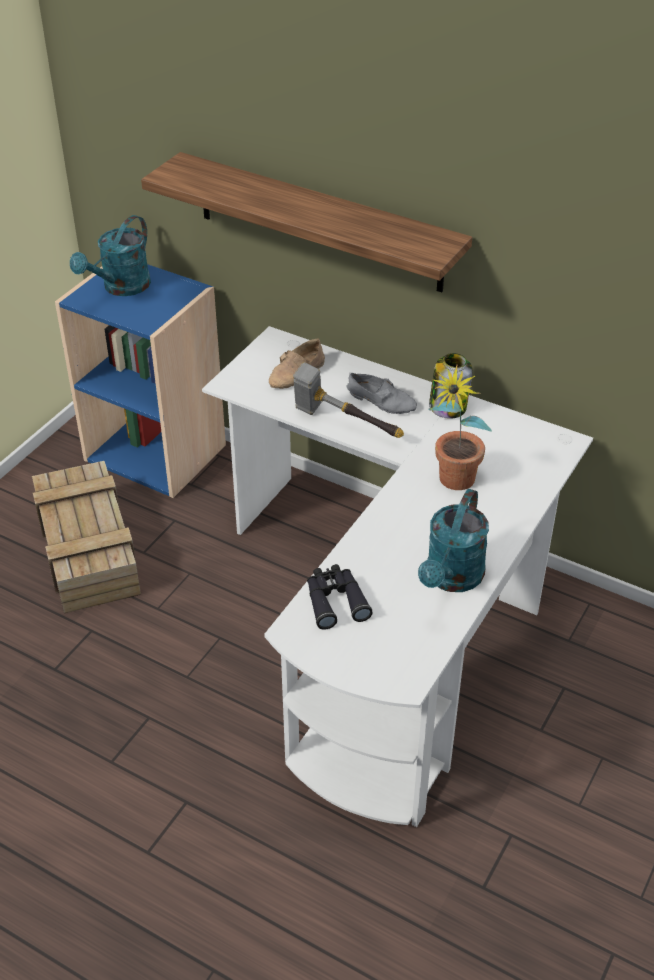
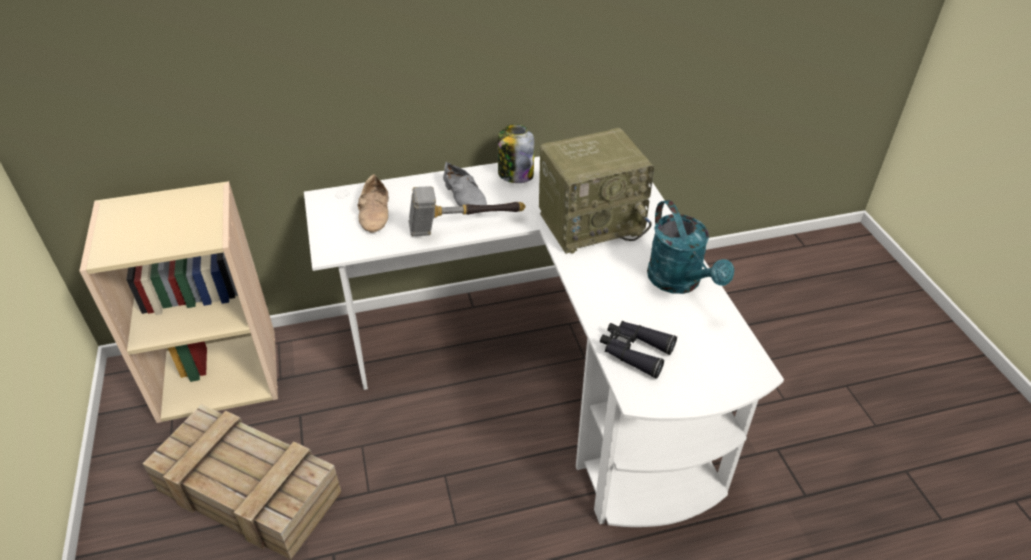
camera: 45 degrees left, 0 degrees up
blue bookcase [55,264,226,498] -> beige bookcase [79,181,278,423]
turquoise watering can [70,215,151,296] -> none
shelf [141,152,472,292] -> none
grey shoe [346,373,417,414] -> grey shoe turned 75 degrees clockwise [443,162,487,213]
potted plant [428,365,492,490] -> radio [539,128,654,254]

